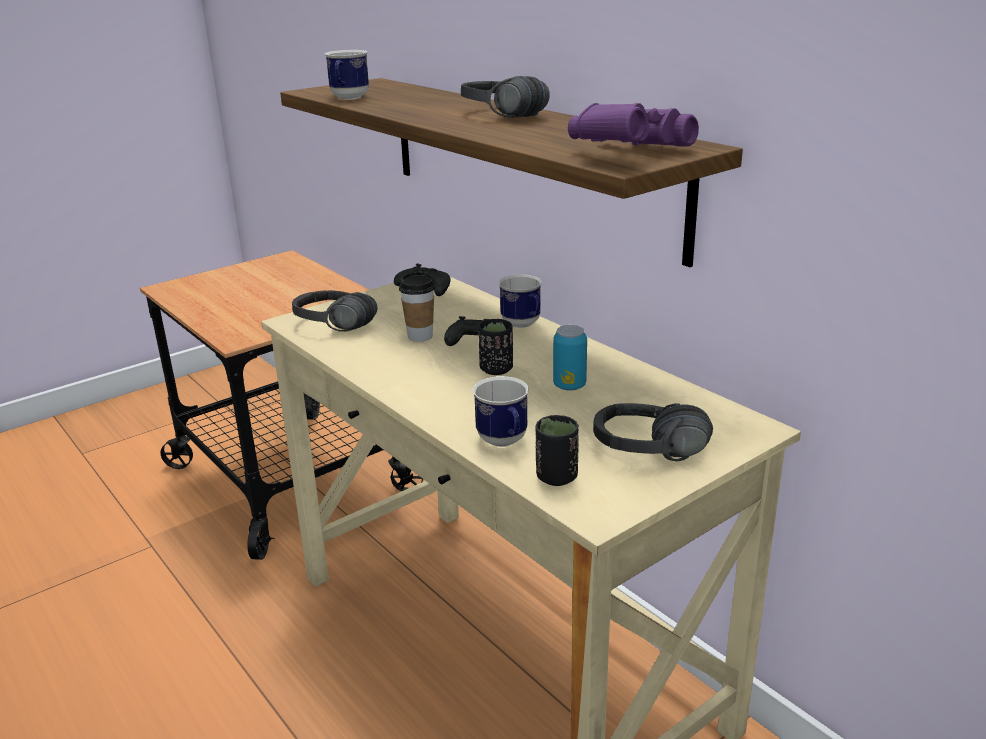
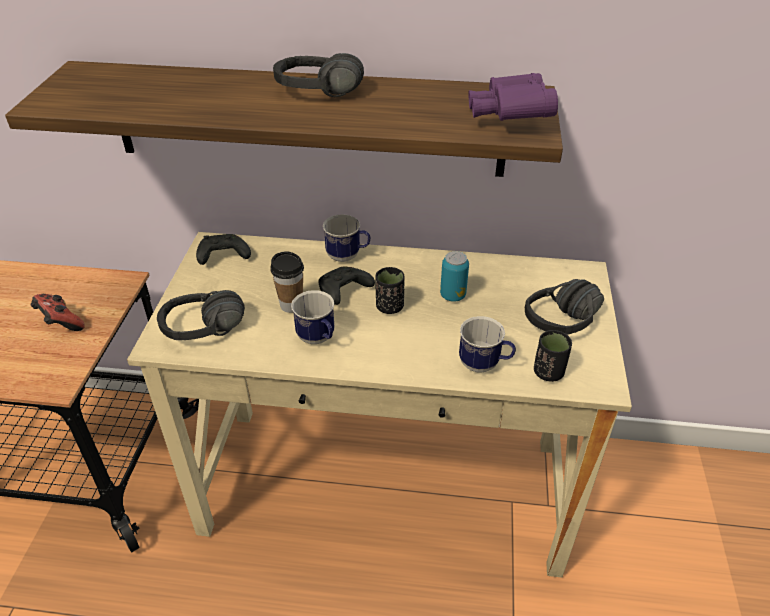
camera: 45 degrees left, 15 degrees up
mug [325,50,369,100] -> mug moved to [291,290,334,344]
none -> game controller [30,294,85,331]

